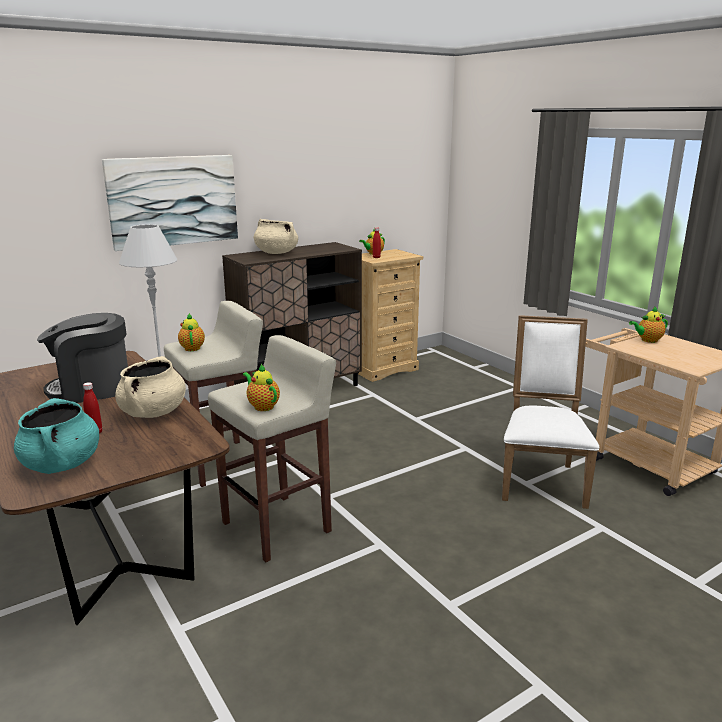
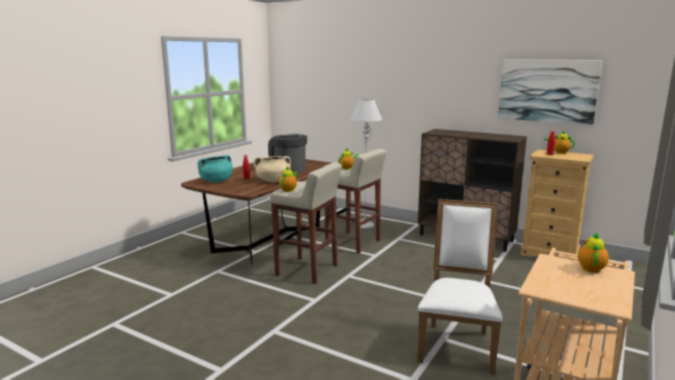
camera: 65 degrees right, 5 degrees down
picture [102,155,238,251] -> picture moved to [498,59,602,125]
beige cooking pot [254,219,298,254] -> none
white chair [502,315,600,509] -> white chair turned 60 degrees counterclockwise [418,199,503,374]
teapot [629,306,668,343] -> teapot turned 60 degrees clockwise [578,232,609,273]

